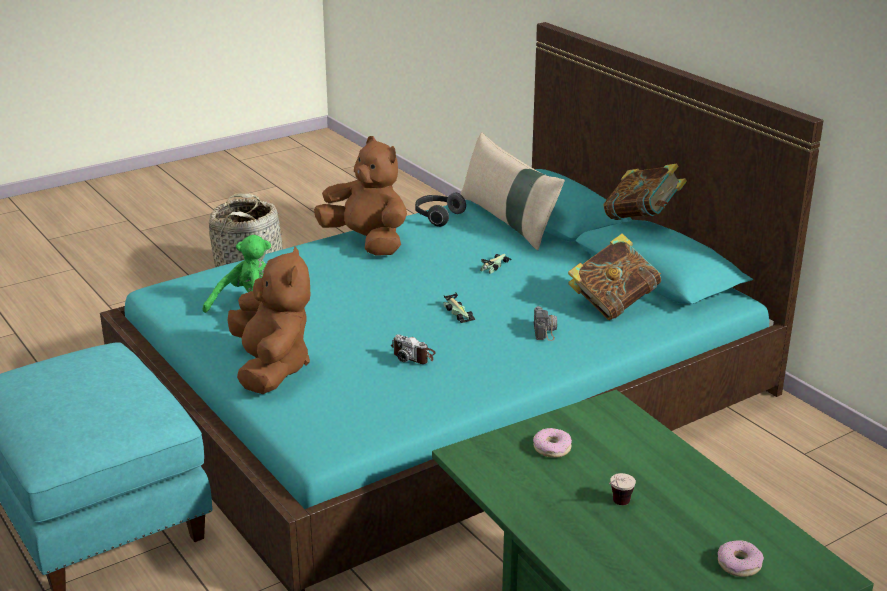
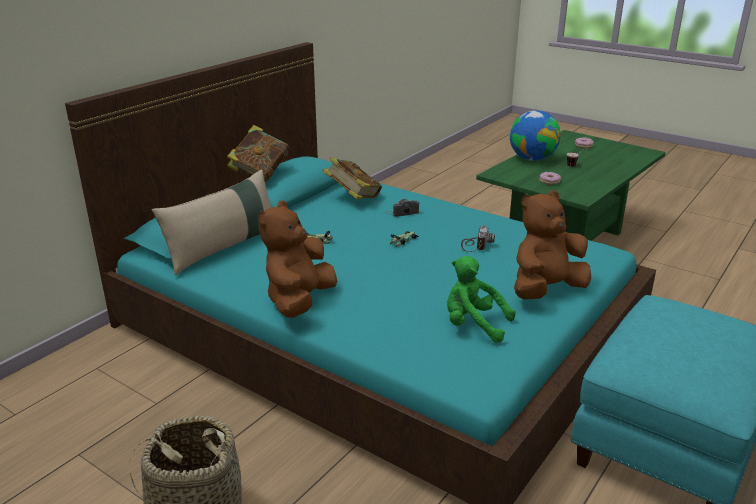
camera: 110 degrees left, 0 degrees up
headphones [415,193,466,227] -> none
none -> globe [510,110,561,161]

